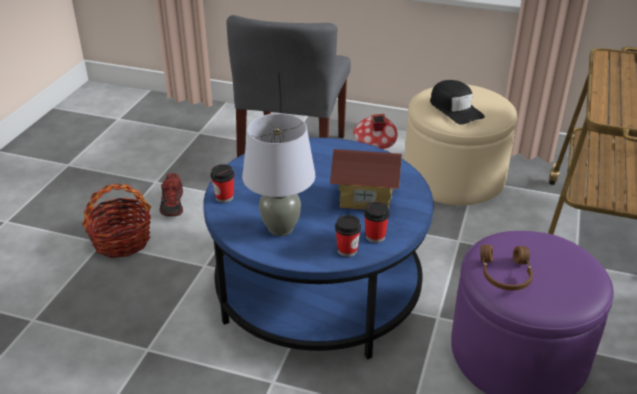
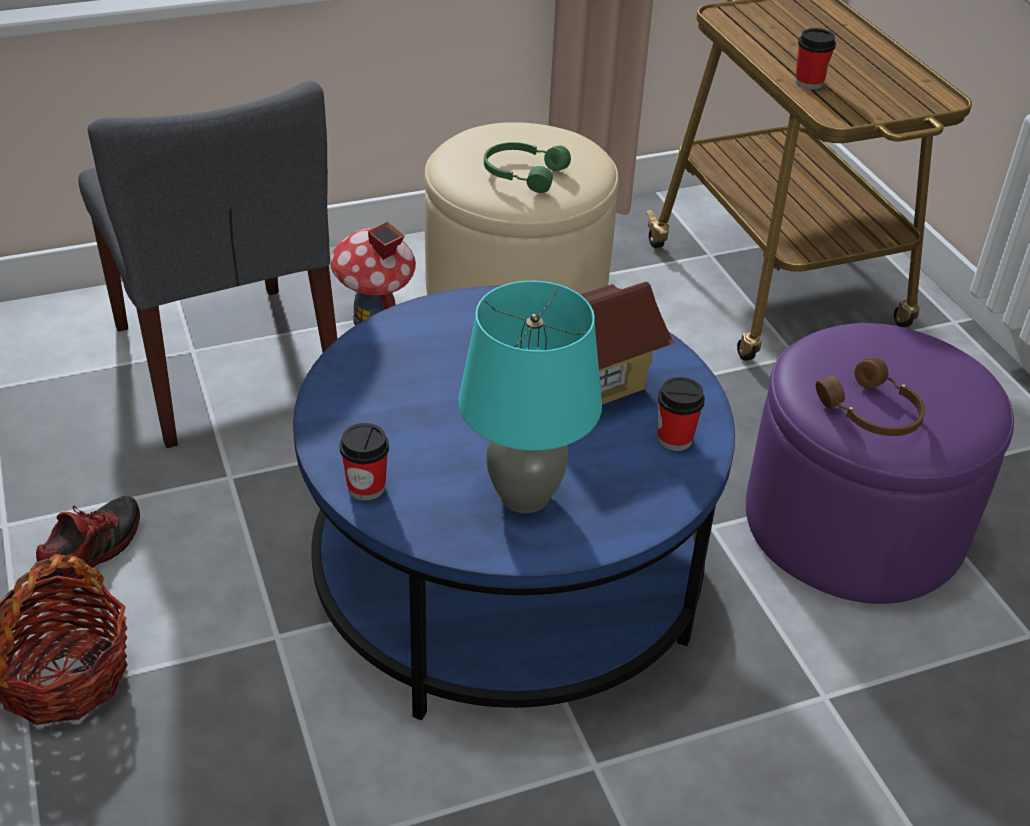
camera: 40 degrees left, 5 degrees up
shoe [160,173,183,216] -> shoe turned 105 degrees counterclockwise [36,496,140,585]
grey table lamp [242,113,315,236] -> turquoise table lamp [458,281,602,513]
cup [335,215,361,257] -> cup moved to [795,28,836,90]
black cap [430,80,485,125] -> green headphones [484,142,571,193]

